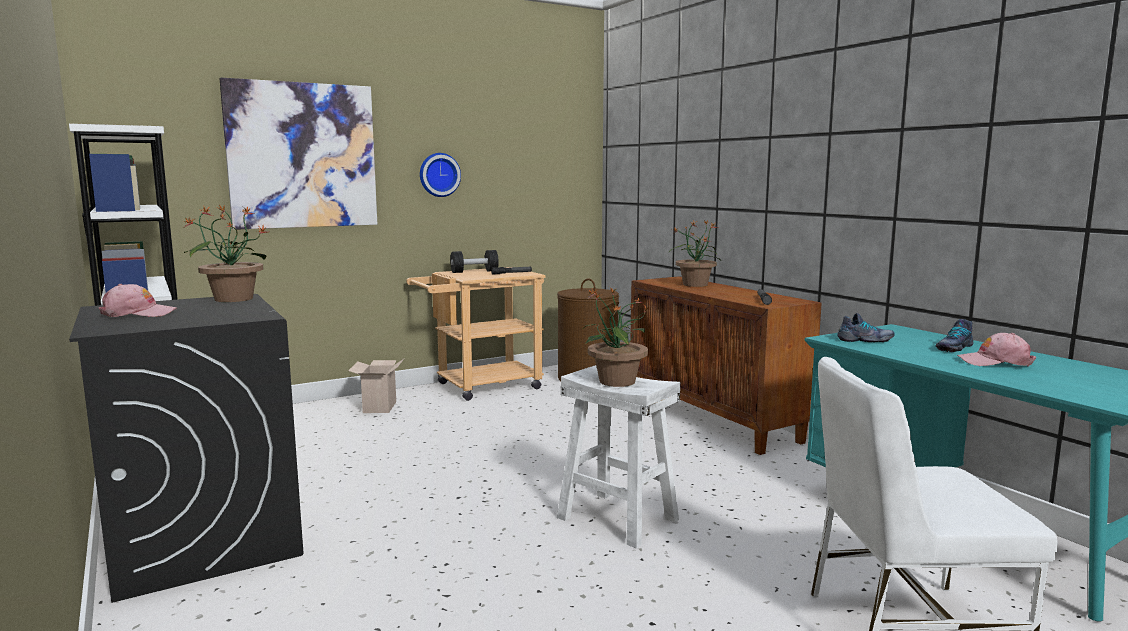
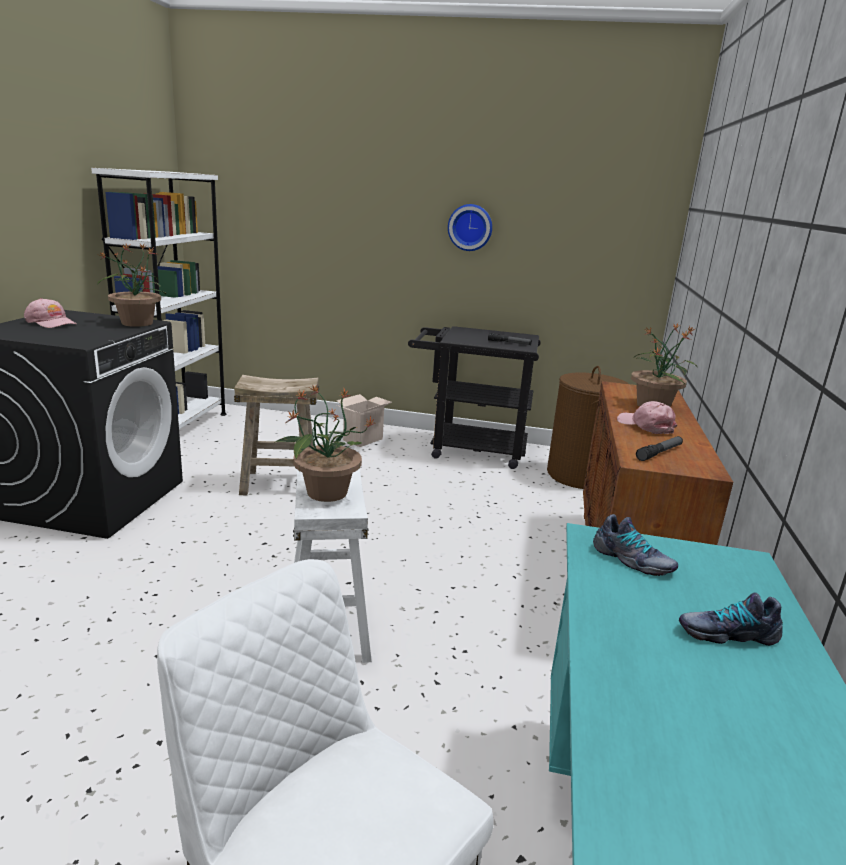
camera: 40 degrees right, 10 degrees up
picture [220,78,377,230] -> none
beige cart [406,267,546,401] -> black cart [408,326,541,469]
black dumbbell [450,250,499,273] -> none
pink cap [957,333,1036,366] -> pink cap moved to [617,401,677,434]
none -> beige stool [234,375,319,495]

